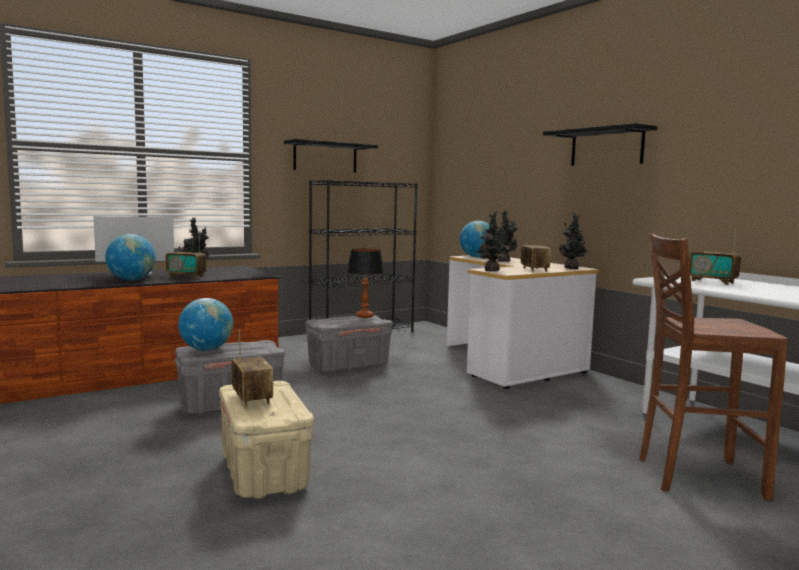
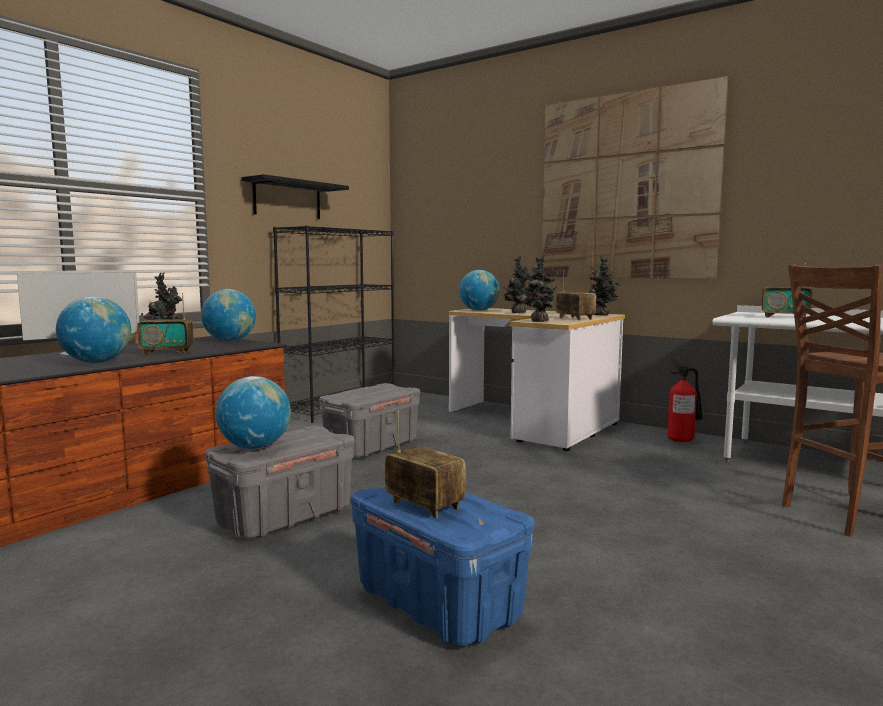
camera: 20 degrees left, 0 degrees up
beige storage box [219,381,314,499] -> blue storage box [351,487,535,646]
table lamp [347,249,384,318] -> none
black shelf [543,123,658,166] -> picture [542,76,728,279]
none -> globe [201,289,256,341]
none -> fire extinguisher [667,360,703,442]

